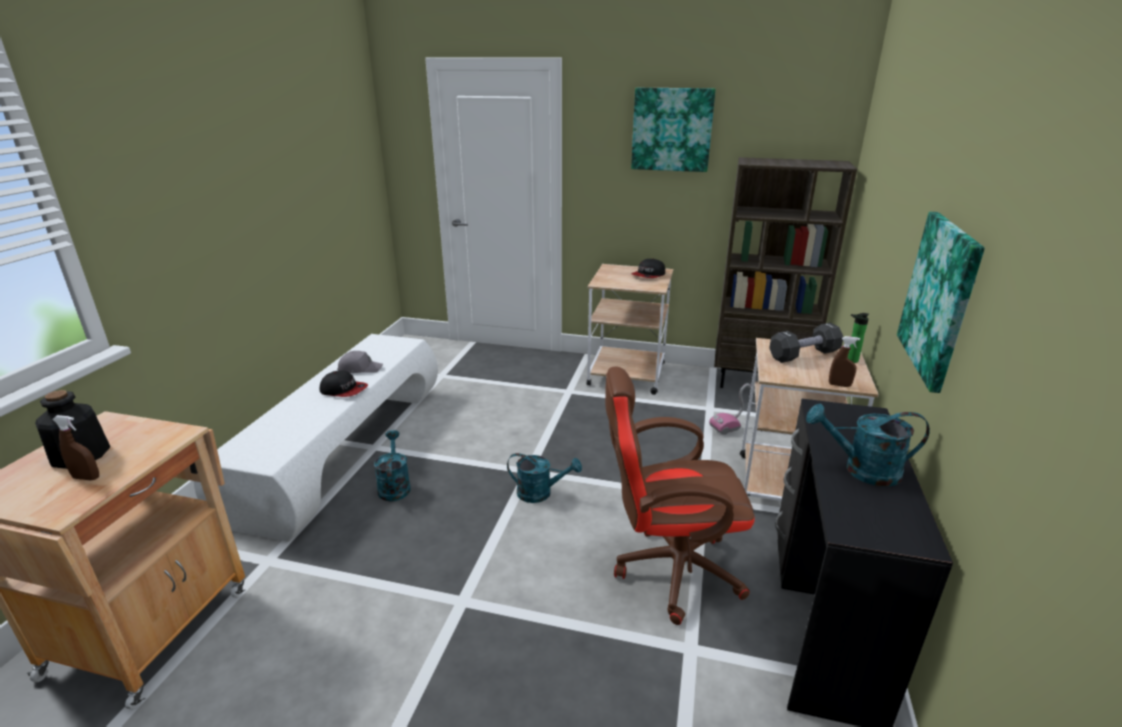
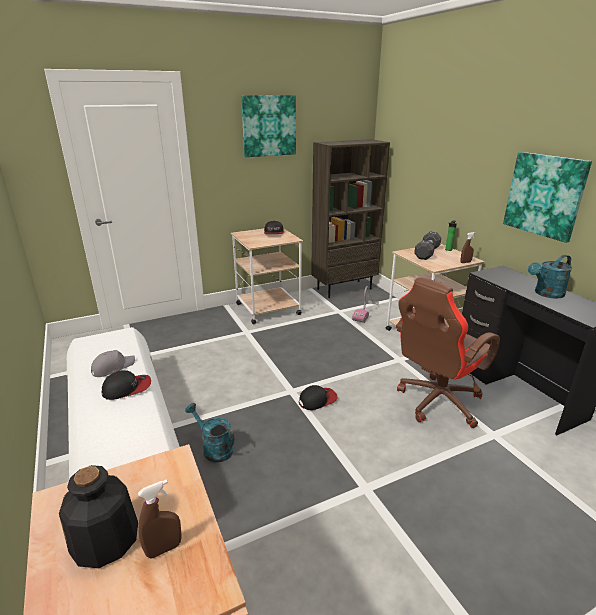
camera: 40 degrees left, 0 degrees up
turquoise watering can [507,453,582,503] -> cap [299,385,337,410]

